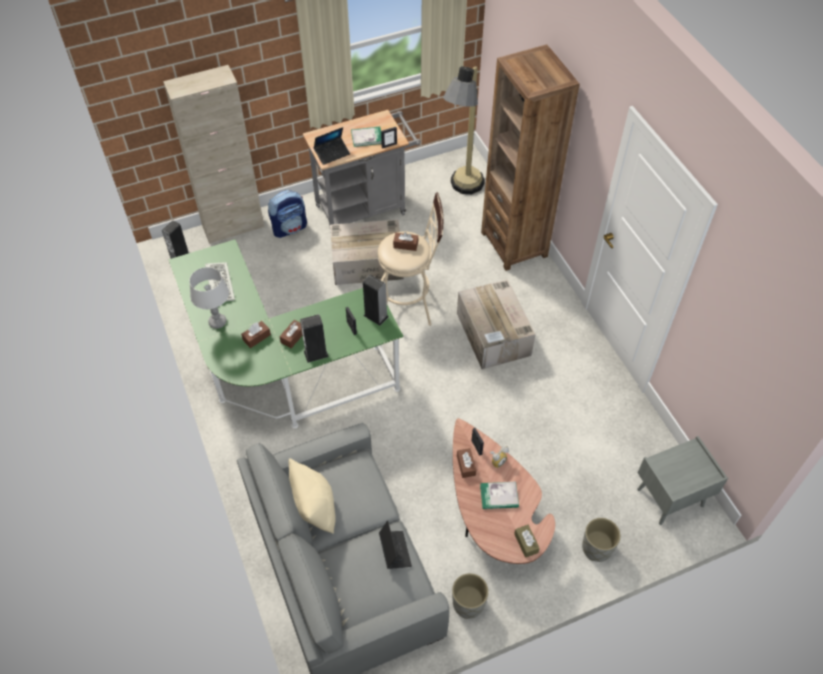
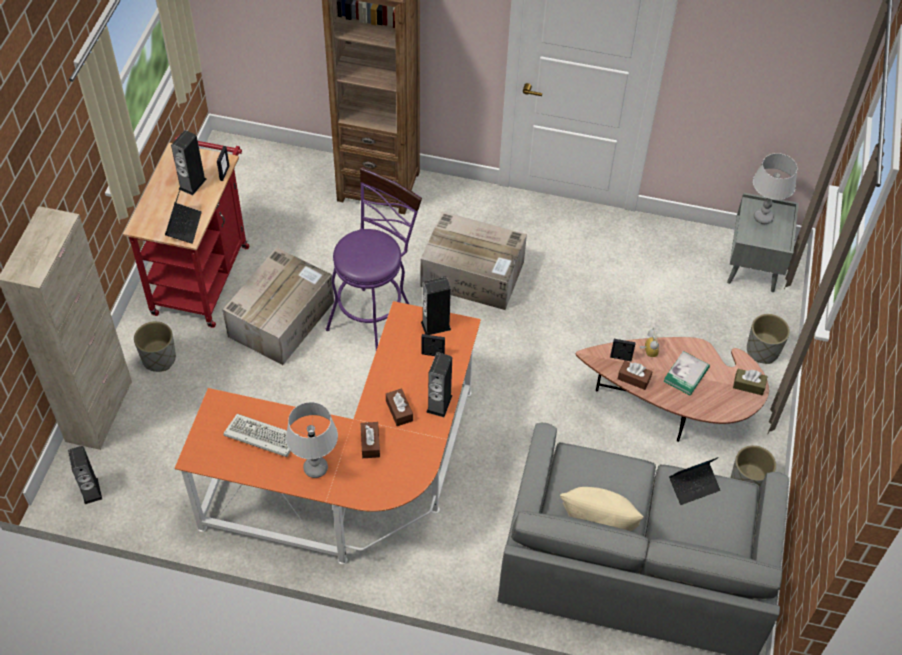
camera: 55 degrees left, 0 degrees up
green desk [169,239,403,429] -> orange desk [175,301,481,565]
backpack [268,190,307,238] -> grey planter [134,321,176,372]
grey cart [303,110,421,233] -> red cart [123,135,249,328]
book [351,127,382,147] -> speaker [171,130,206,195]
beige stool [378,192,443,326] -> purple stool [326,167,422,350]
laptop [379,520,412,569] -> laptop turned 135 degrees clockwise [669,457,720,505]
brown tissue box [393,232,418,251] -> none
floor lamp [443,67,485,194] -> none
none -> grey table lamp [753,153,797,224]

